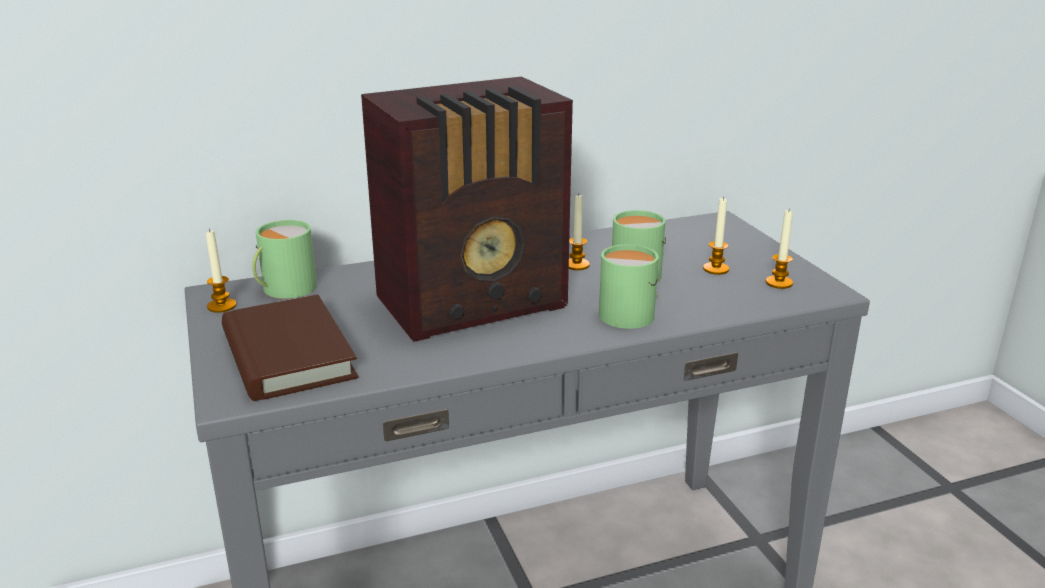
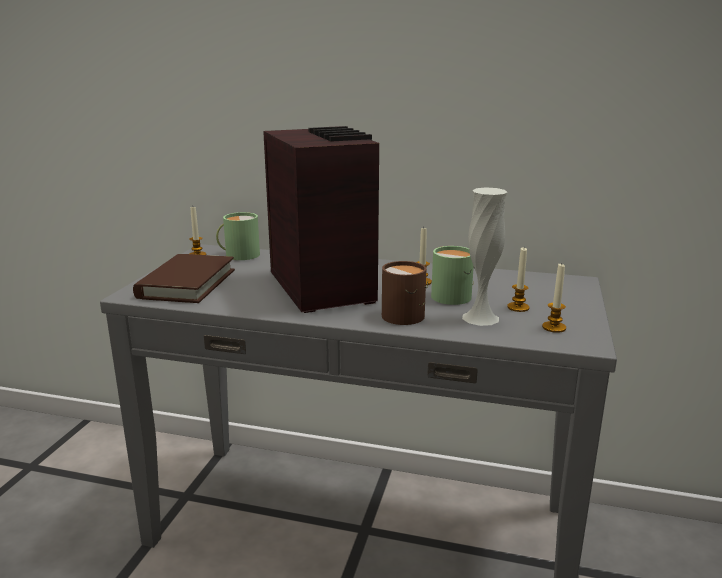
camera: 35 degrees right, 5 degrees down
radio [361,76,573,342] -> radio turned 120 degrees counterclockwise [263,126,380,313]
green mug [599,244,659,329] -> brown mug [382,261,428,325]
none -> white vase [462,188,507,326]

